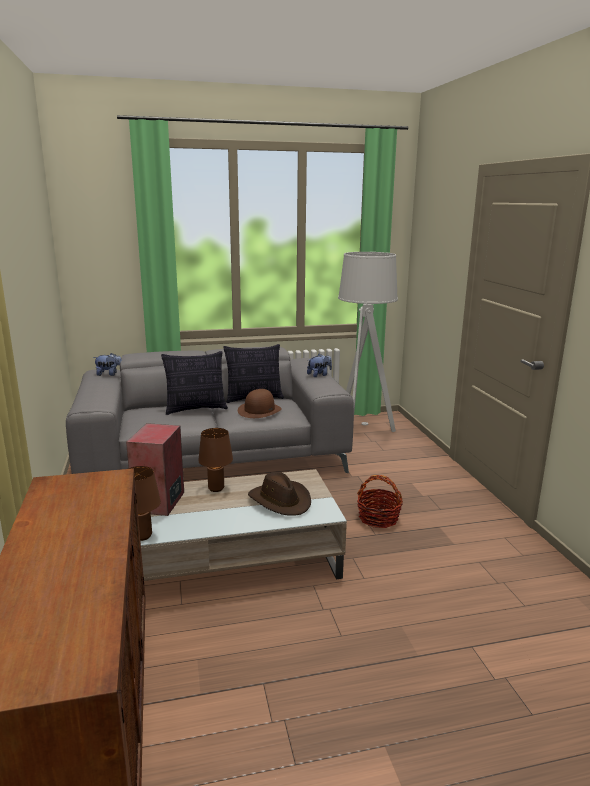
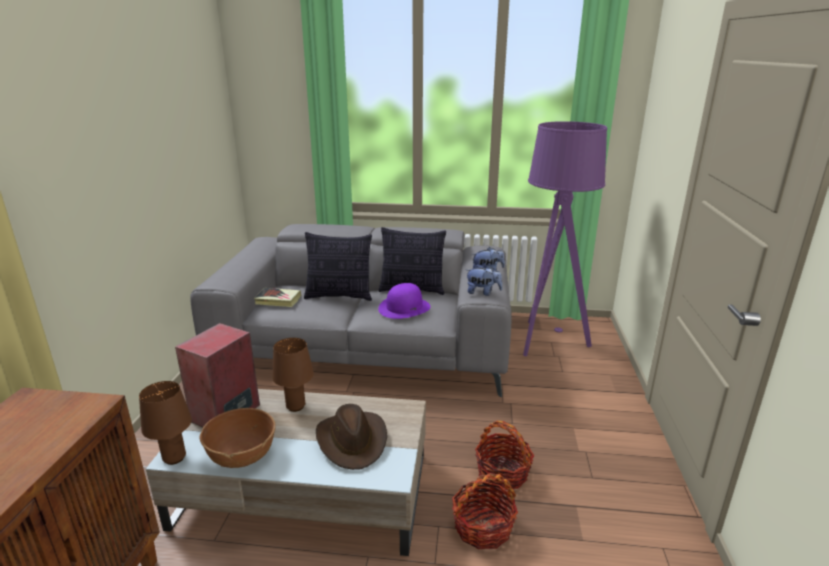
camera: 20 degrees right, 5 degrees up
plush toy [93,353,122,376] -> plush toy moved to [466,265,503,296]
brown hat [238,389,282,418] -> purple hat [378,283,431,319]
grey floor lamp [338,252,398,432] -> purple floor lamp [523,121,607,356]
none -> brown bowl [200,408,276,468]
none -> book [254,288,301,307]
none -> basket [452,473,518,549]

